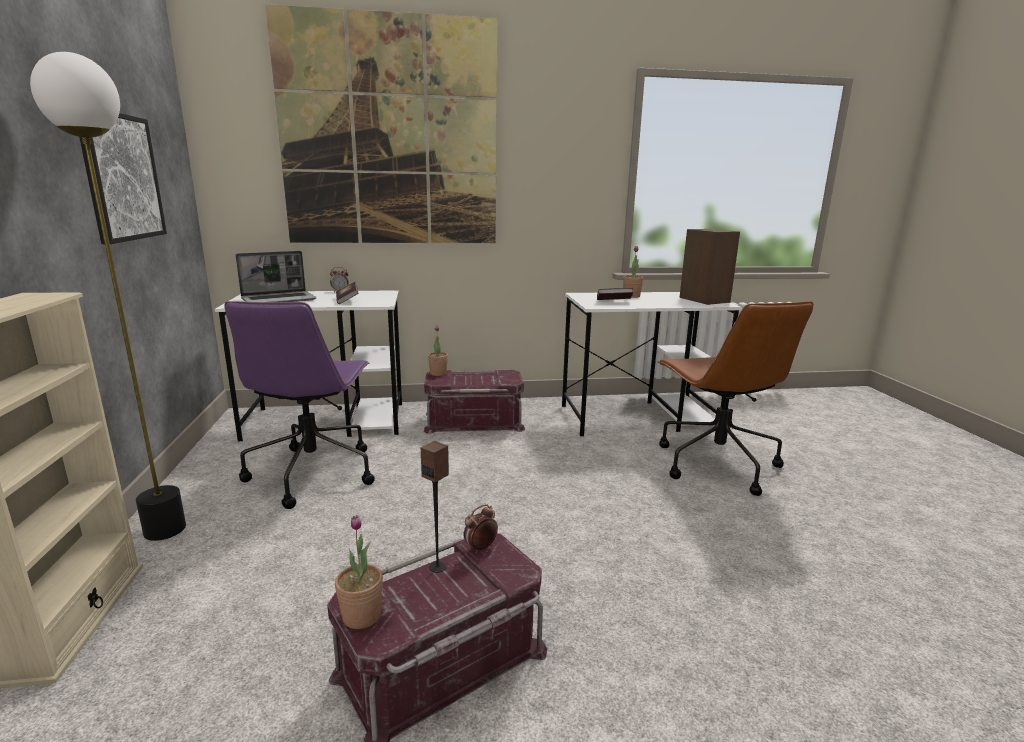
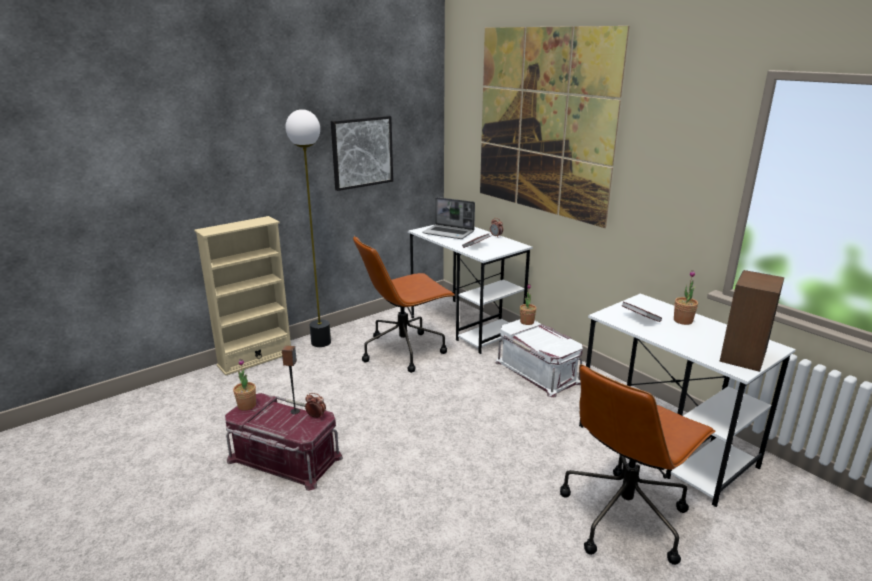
camera: 60 degrees right, 5 degrees up
purple office chair [224,301,375,509] -> brown office chair [353,236,455,373]
red storage box [423,370,525,434] -> white storage box [495,319,583,397]

